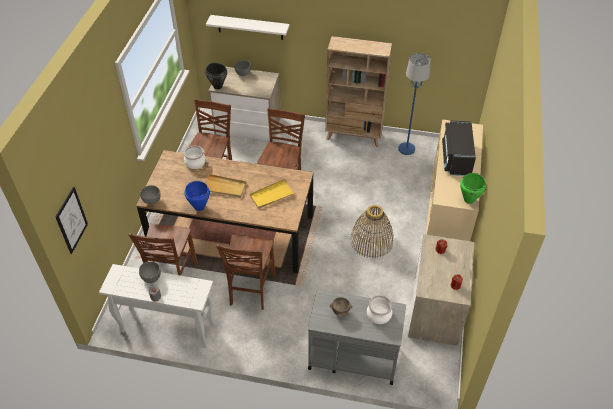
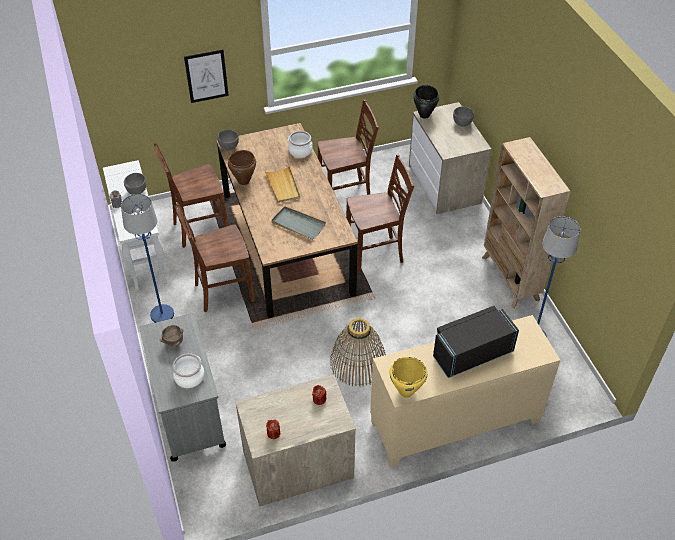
camera: 60 degrees right, 0 degrees up
picture [56,187,88,254] -> picture moved to [184,49,229,103]
blue cooking pot [184,181,210,211] -> brown cooking pot [228,150,256,185]
white shelf [206,15,290,40] -> none
yellow tray [250,179,295,209] -> grey tray [271,206,326,240]
green cooking pot [460,173,486,204] -> yellow cooking pot [389,357,427,398]
none -> blue floor lamp [121,194,174,323]

